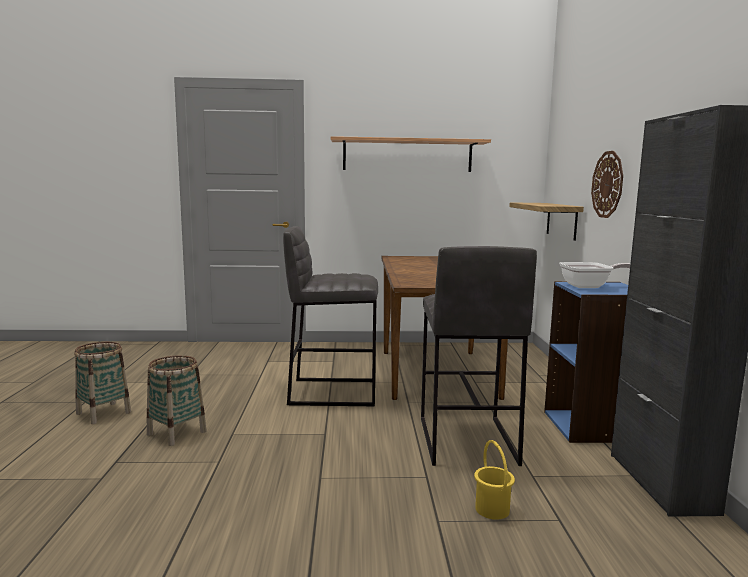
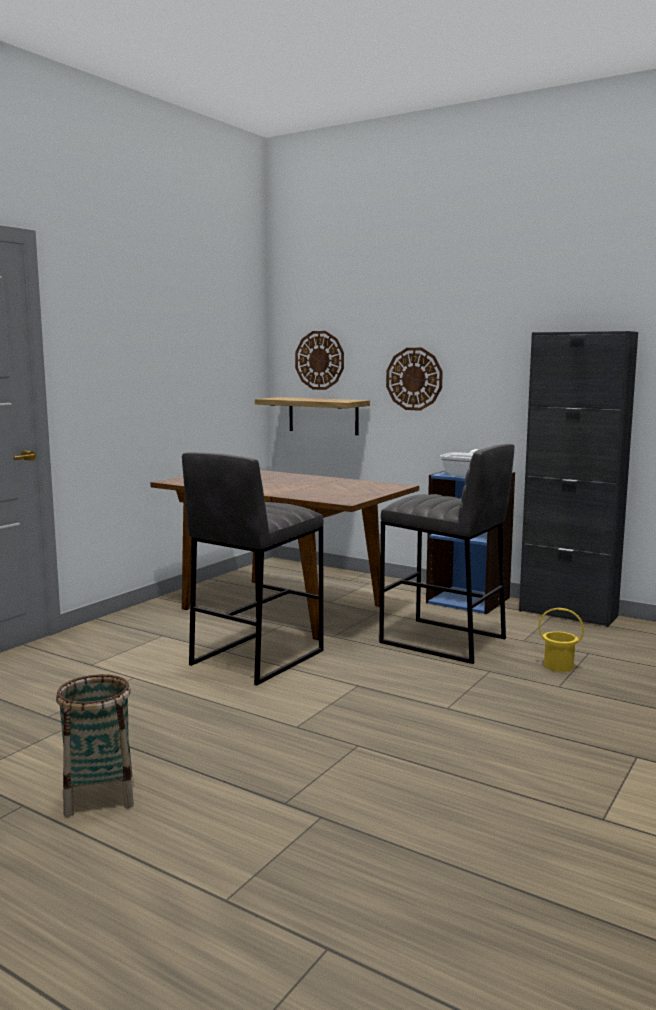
camera: 55 degrees left, 0 degrees up
basket [147,355,207,446] -> none
shelf [331,136,491,172] -> none
none -> wall clock [295,331,344,390]

